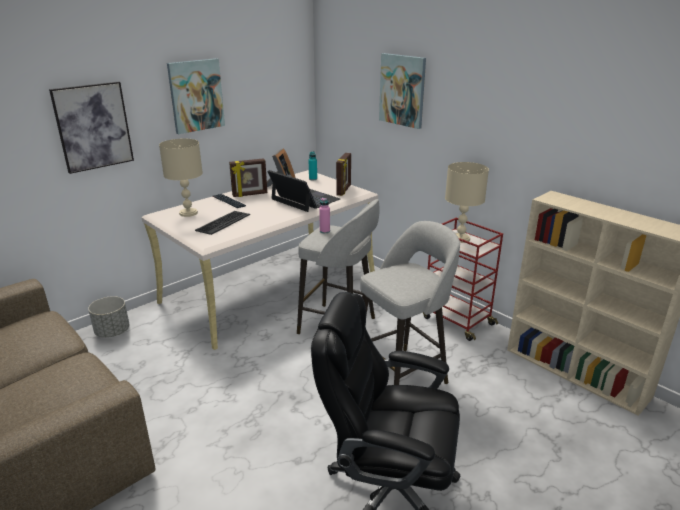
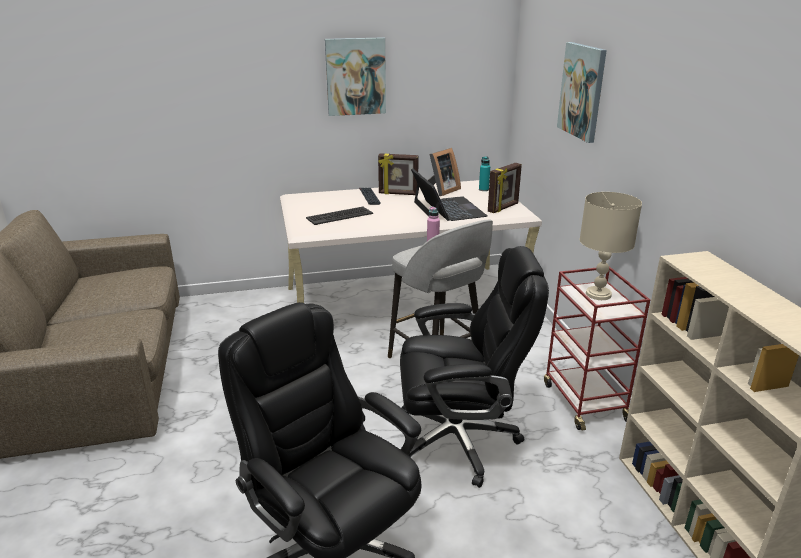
camera: 30 degrees right, 0 degrees up
picture [49,81,134,174] -> none
grey planter [88,296,130,338] -> none
beige table lamp [159,139,203,217] -> none
grey stool [360,221,460,385] -> black office chair [400,246,549,488]

